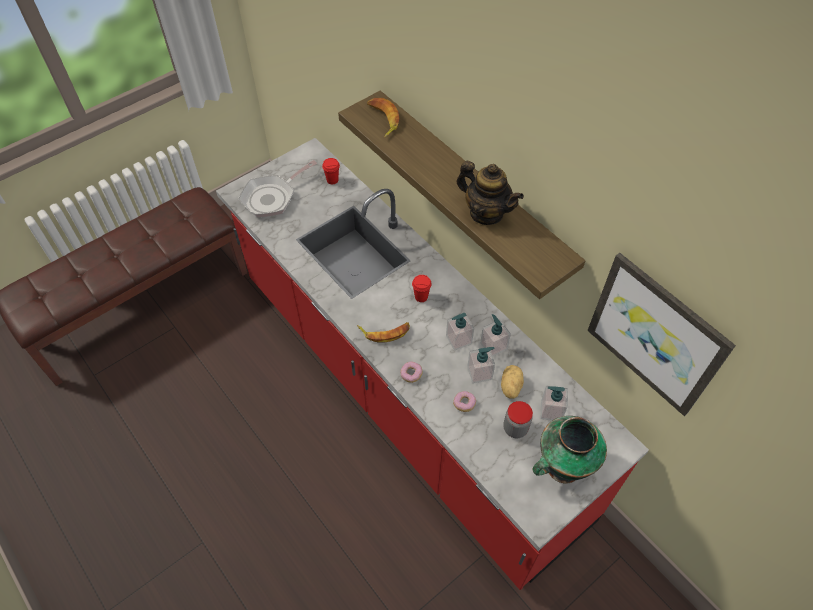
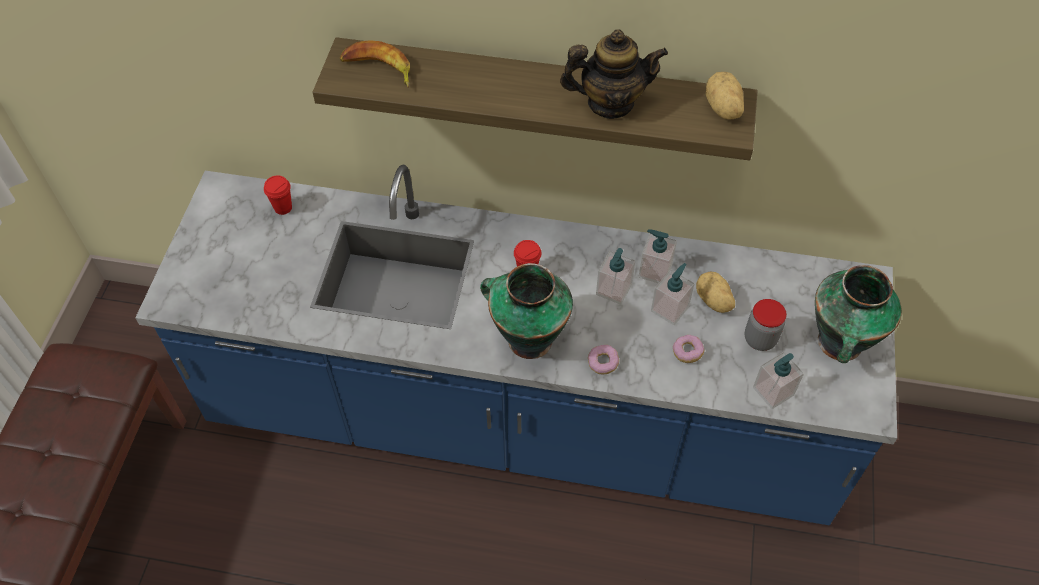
camera: 40 degrees left, 0 degrees up
red counter [216,138,649,590] -> blue counter [135,165,897,525]
frying pan [238,160,317,217] -> none
banana [357,322,410,343] -> vase [480,263,573,359]
soap dispenser [541,386,568,420] -> soap dispenser moved to [753,352,804,409]
picture [587,253,736,416] -> none
none -> potato [706,72,744,120]

